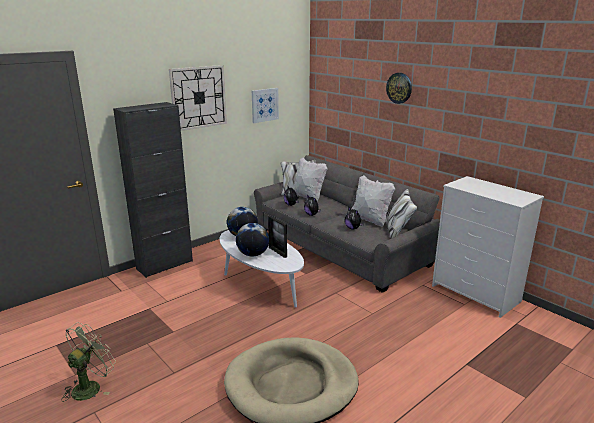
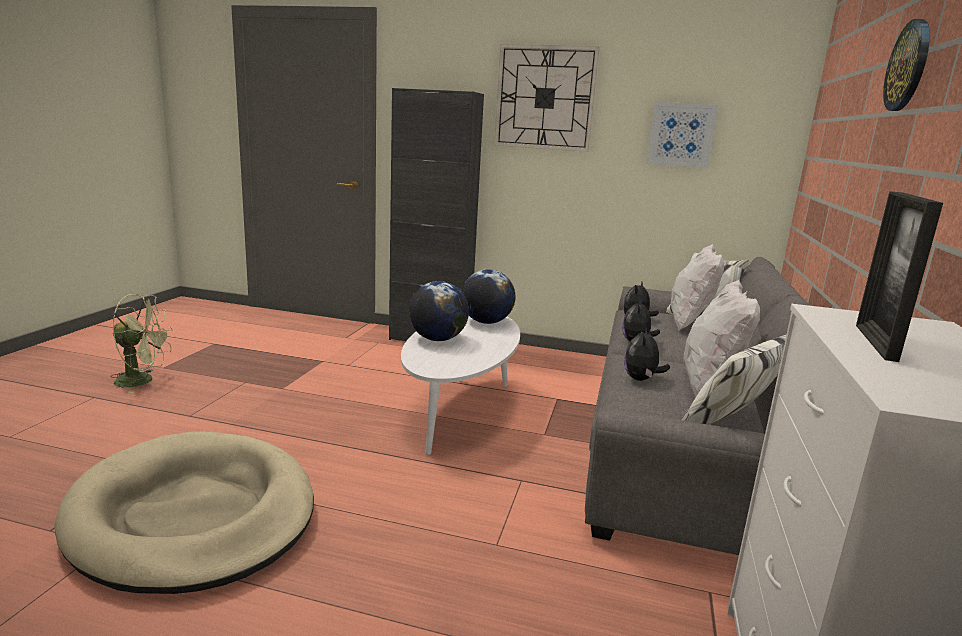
camera: 55 degrees right, 5 degrees down
picture frame [268,216,287,258] -> picture frame moved to [856,191,943,362]

